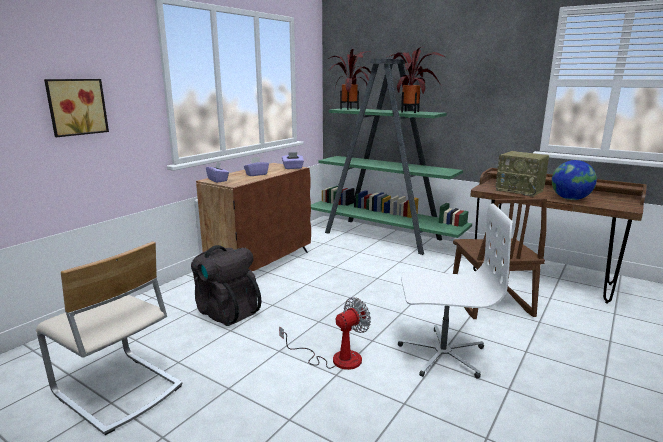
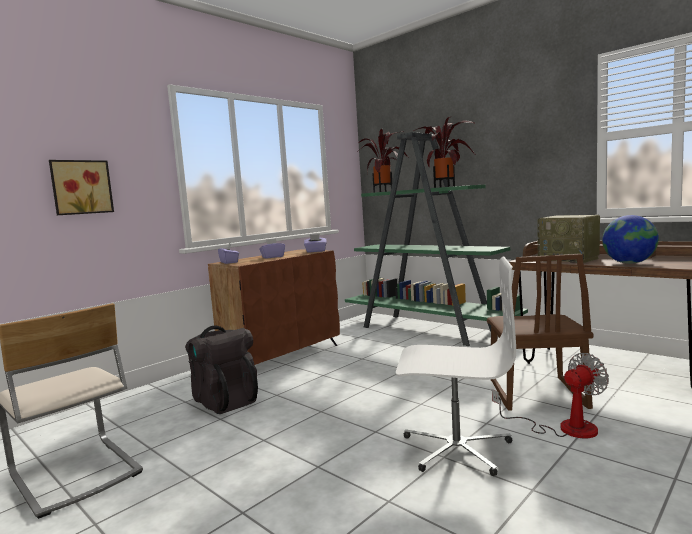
camera: 10 degrees right, 10 degrees down
fan [279,297,371,370] -> fan moved to [492,353,609,438]

